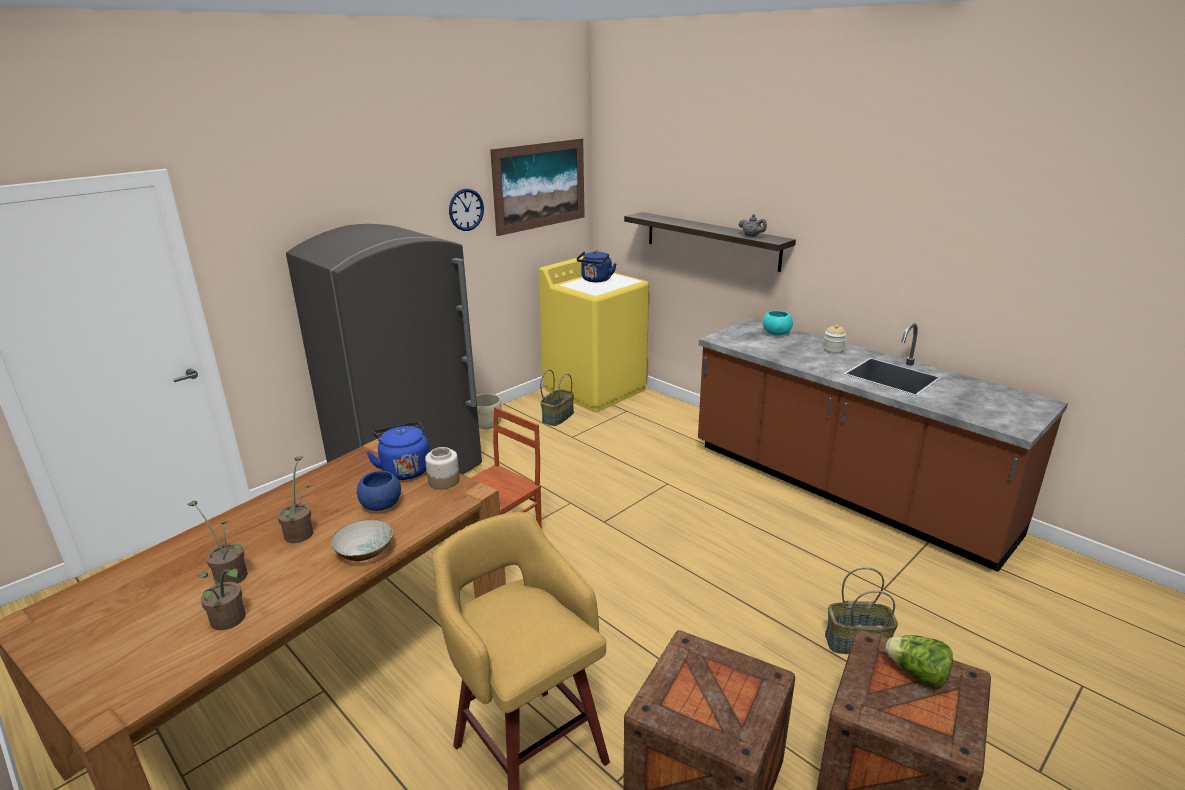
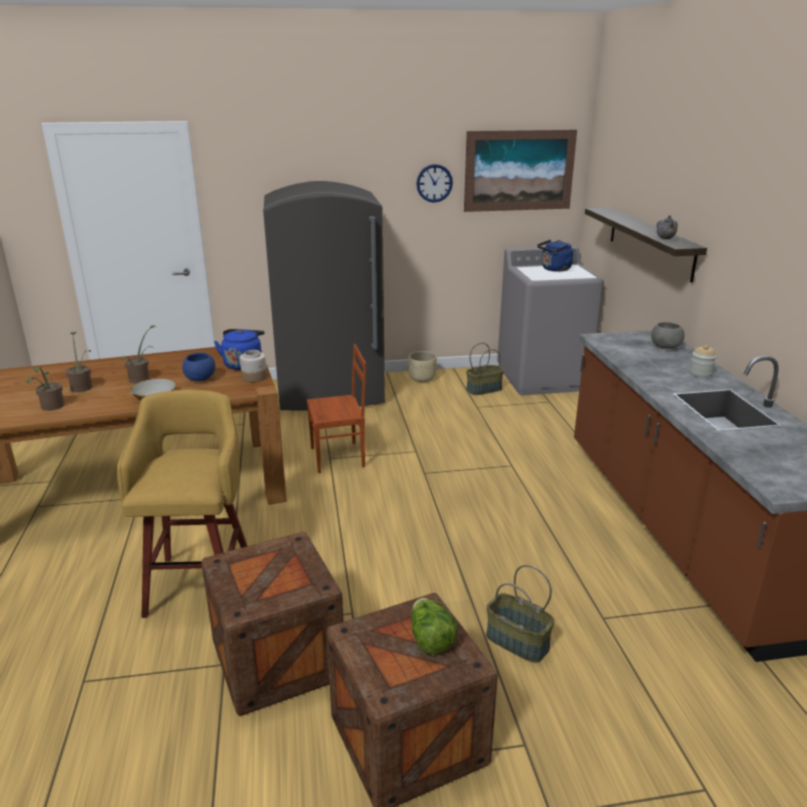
camera: 35 degrees right, 0 degrees up
yellow washing machine [539,256,649,413] -> grey washing machine [497,246,604,396]
turquoise bowl [763,311,793,335] -> grey bowl [651,322,684,349]

